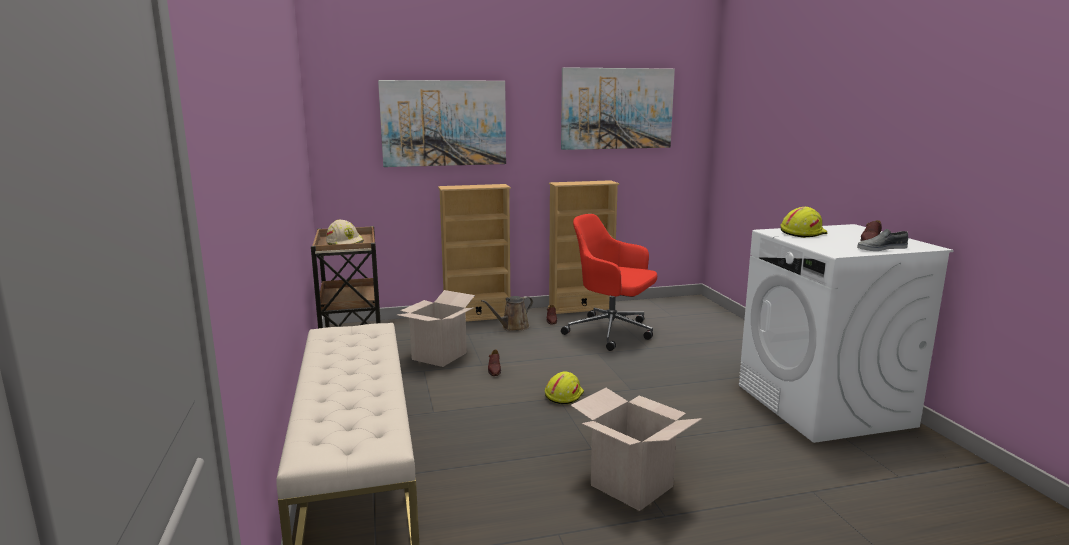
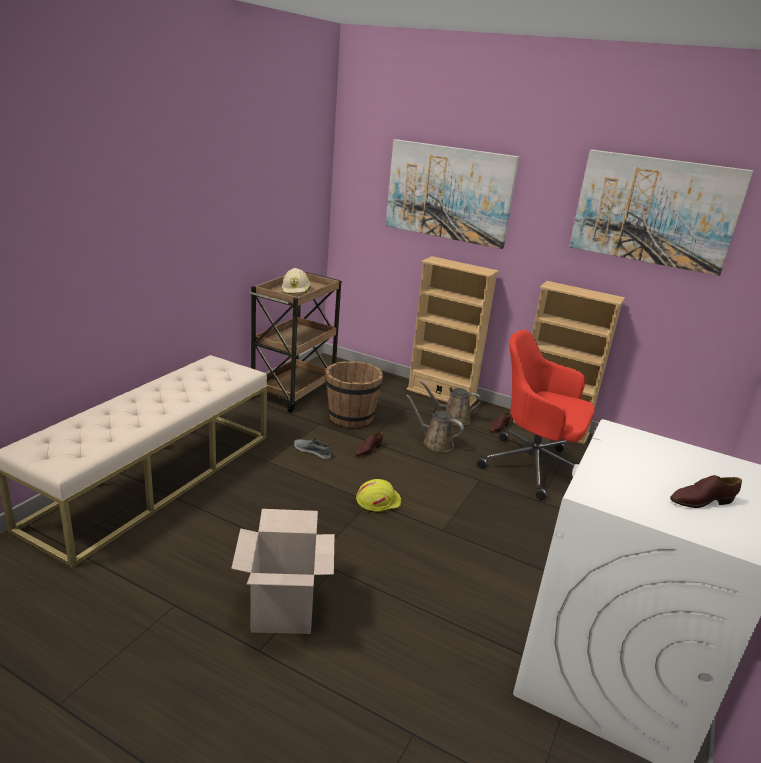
camera: 40 degrees right, 10 degrees up
cardboard box [398,290,475,367] -> brown bucket [325,361,383,427]
red office chair [561,214,657,351] -> red office chair turned 45 degrees counterclockwise [477,330,595,500]
yellow hard hat [780,207,827,238] -> none
grey shoe [857,229,909,251] -> grey shoe moved to [294,438,331,459]
none -> brown watering can [406,394,464,452]

